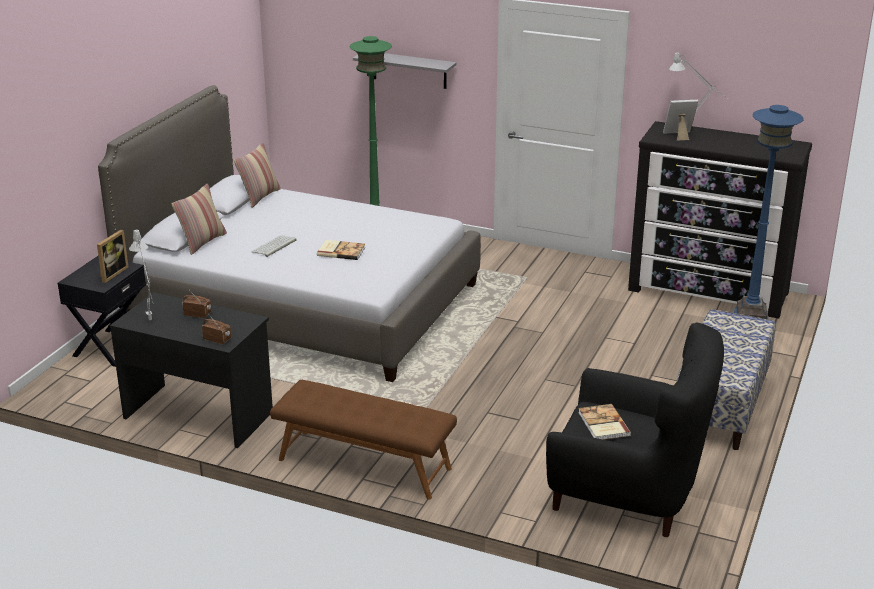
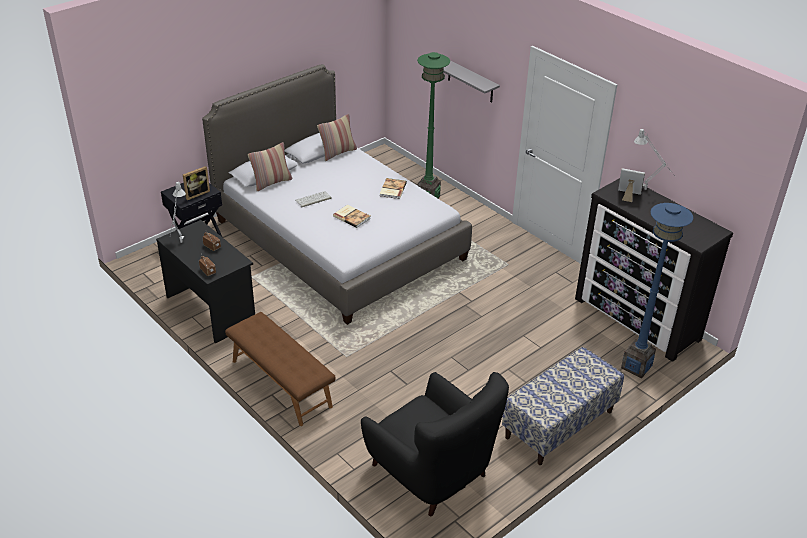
camera: 25 degrees right, 10 degrees up
book [578,404,631,440] -> book moved to [380,178,407,199]

